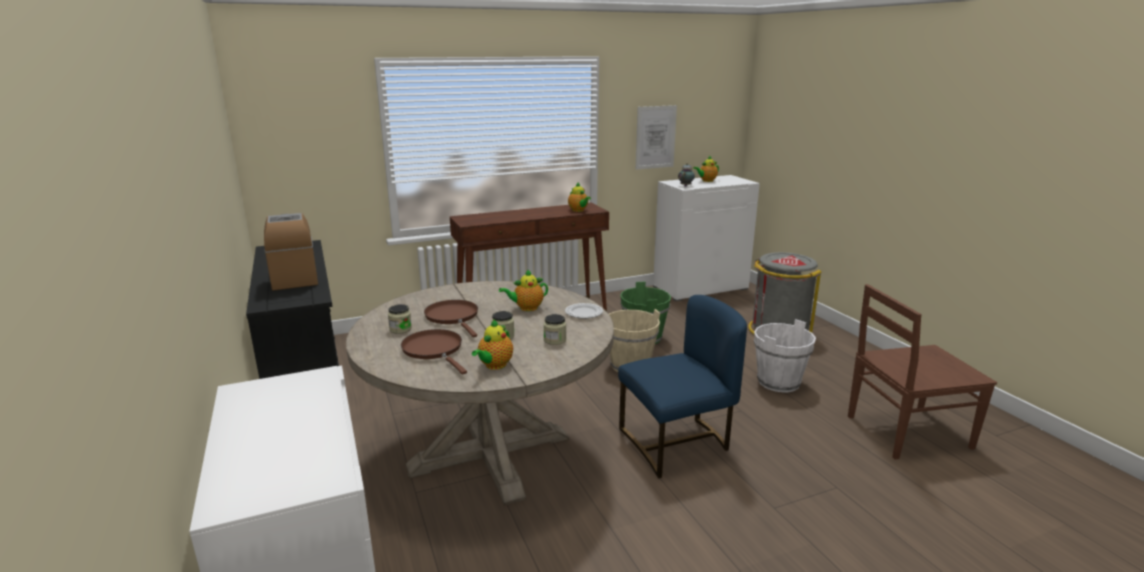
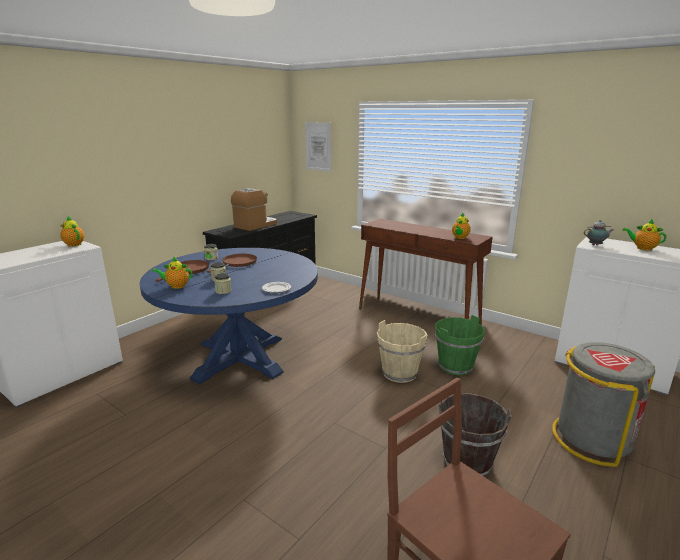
camera: 60 degrees right, 0 degrees up
beige dining table [346,281,614,506] -> blue dining table [140,248,318,384]
teapot [499,269,548,311] -> teapot moved to [60,216,85,247]
blue chair [618,295,747,478] -> none
picture [636,105,677,170] -> picture moved to [305,122,332,172]
white bucket [754,319,816,392] -> brown bucket [439,393,511,476]

